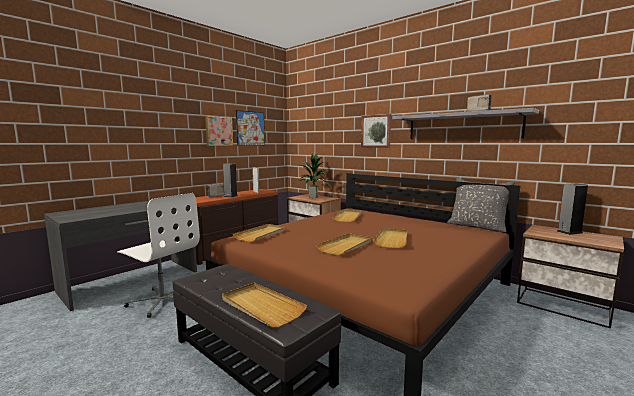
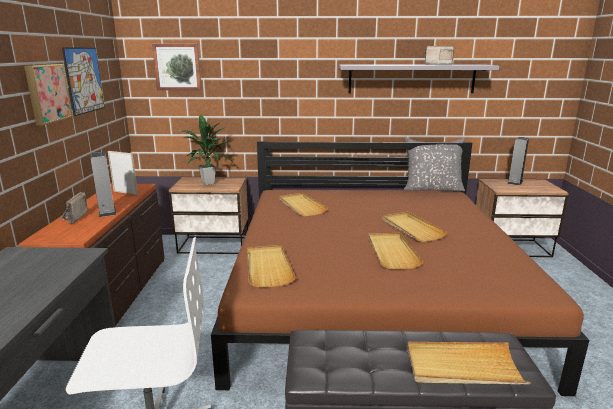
camera: 40 degrees left, 10 degrees up
picture [361,114,391,148] -> picture moved to [152,44,201,90]

